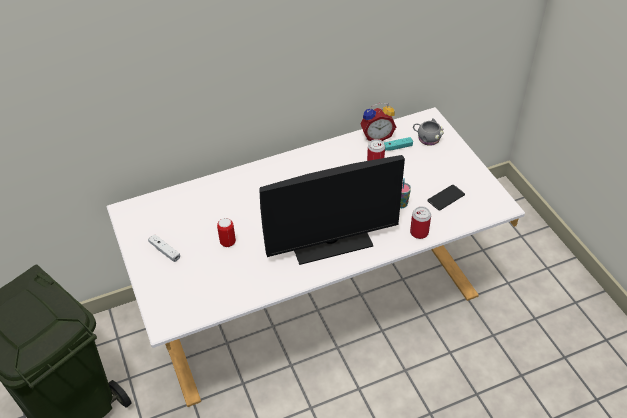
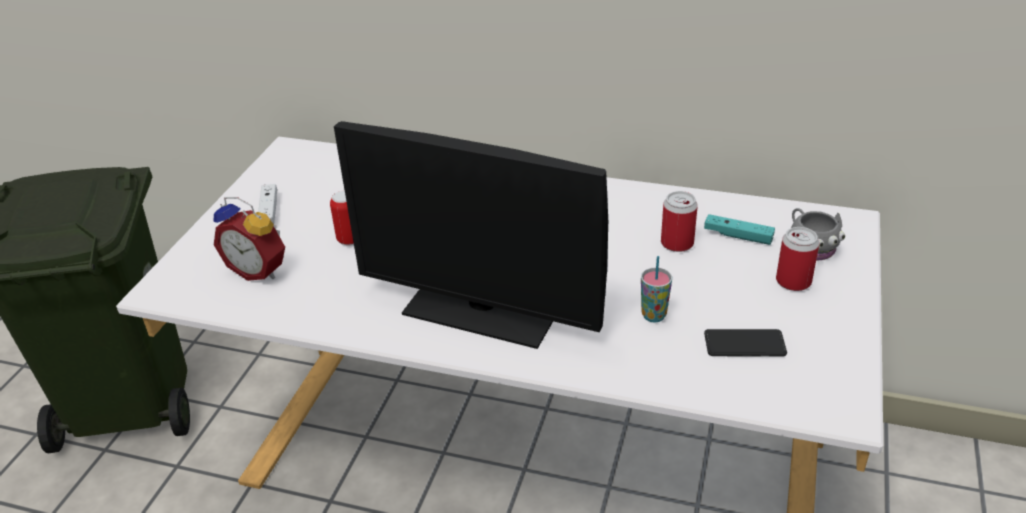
camera: 40 degrees right, 10 degrees down
alarm clock [360,103,396,141] -> alarm clock moved to [213,197,285,281]
can [410,206,431,239] -> can moved to [776,227,819,291]

